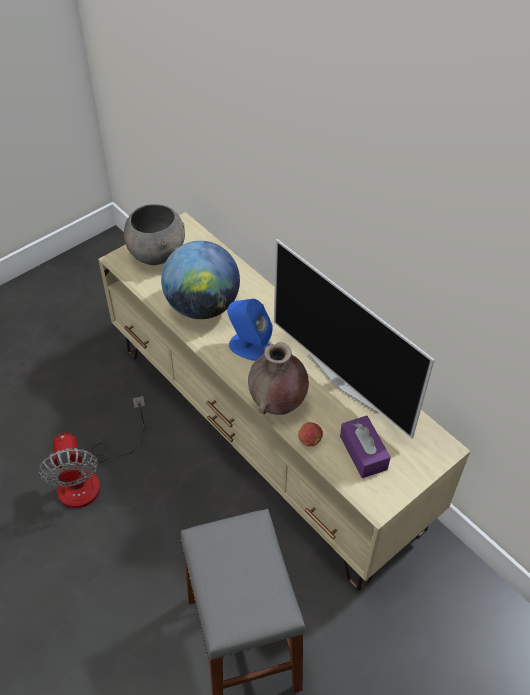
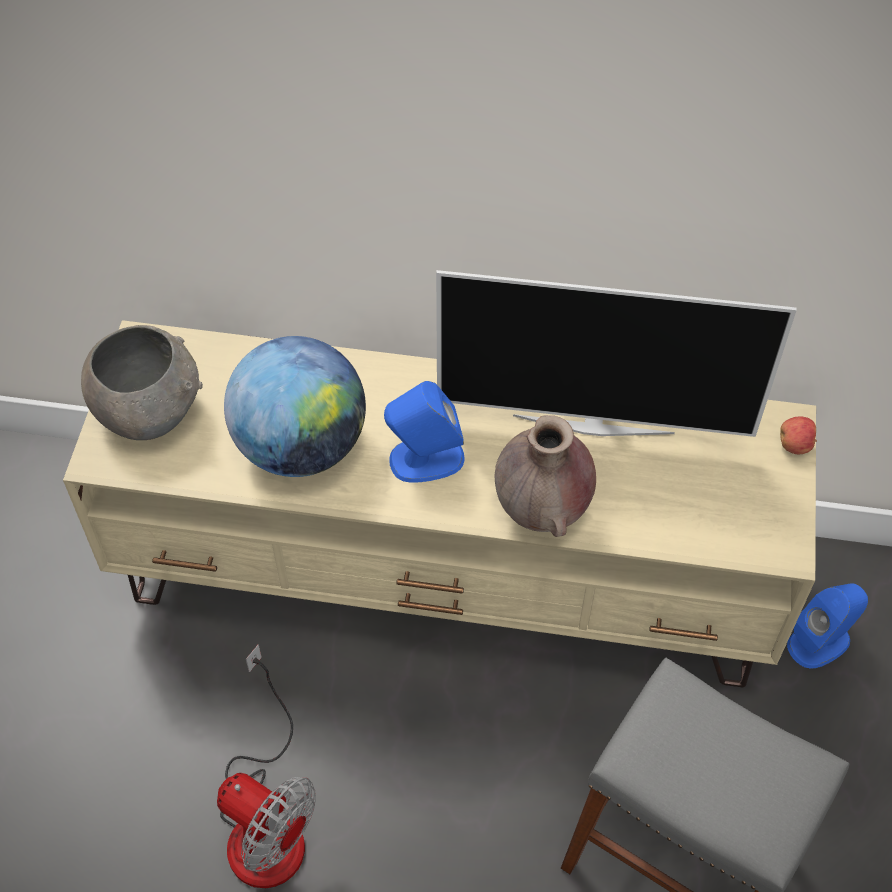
camera: 40 degrees left, 5 degrees up
apple [298,422,323,446] -> apple moved to [780,416,817,454]
purple tissue box [340,416,391,478] -> none
none -> blue speaker [787,583,868,669]

